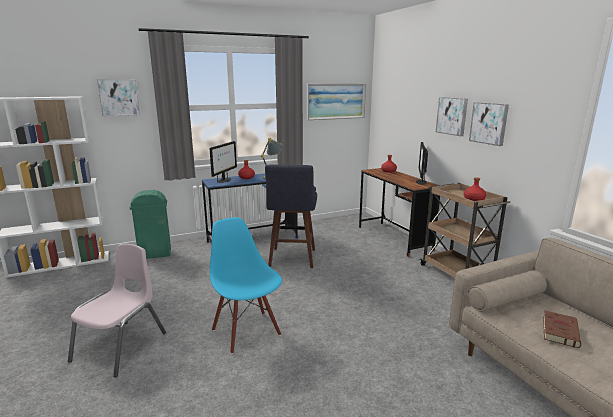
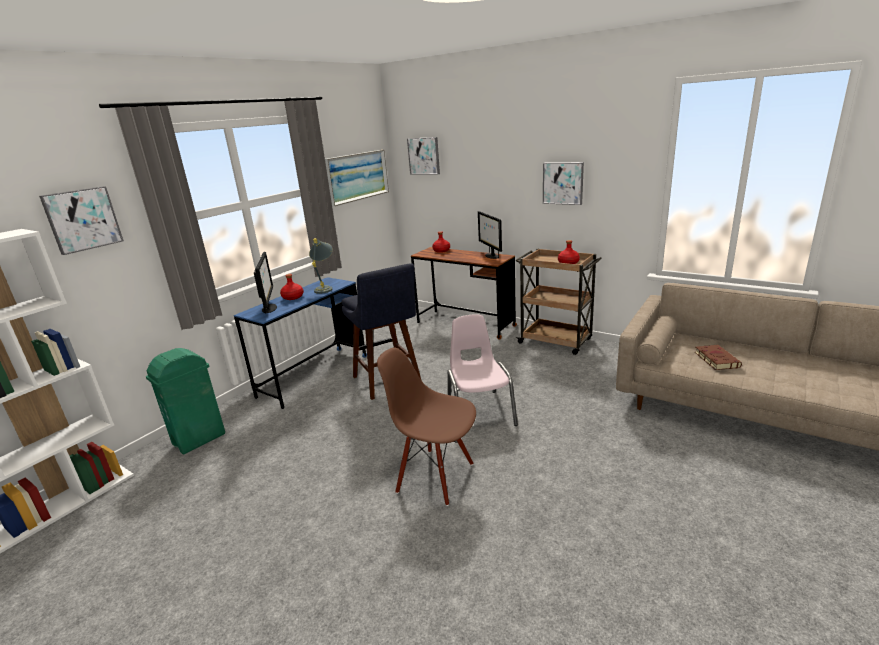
camera: 30 degrees left, 5 degrees up
pink chair [68,244,166,378] -> pink chair moved to [447,314,518,426]
blue chair [210,217,282,354] -> brown chair [377,348,476,506]
picture [436,97,468,136] -> picture moved to [407,137,440,175]

